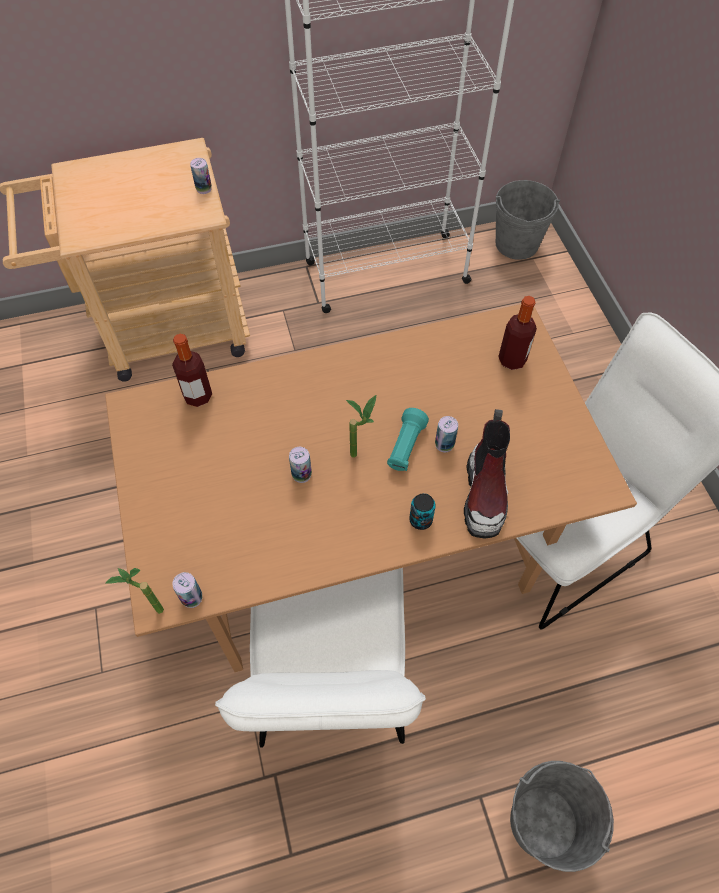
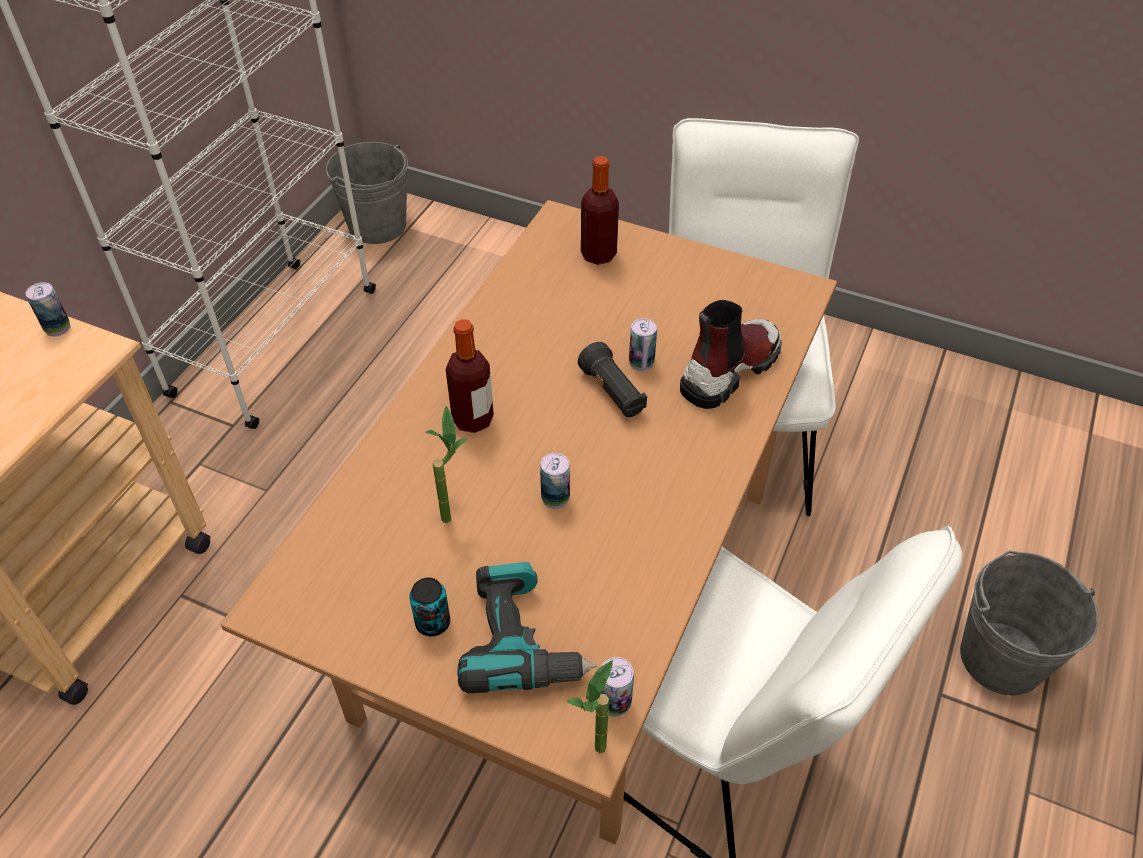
camera: 50 degrees left, 10 degrees down
bottle [172,334,212,407] -> bottle moved to [446,319,494,433]
potted plant [346,395,376,458] -> potted plant moved to [425,406,468,523]
turquoise flashlight [387,408,429,471] -> black flashlight [578,342,647,417]
can [409,493,436,530] -> can moved to [409,577,450,636]
boot [464,409,510,538] -> boot turned 90 degrees counterclockwise [680,300,782,409]
none -> power drill [457,562,597,693]

